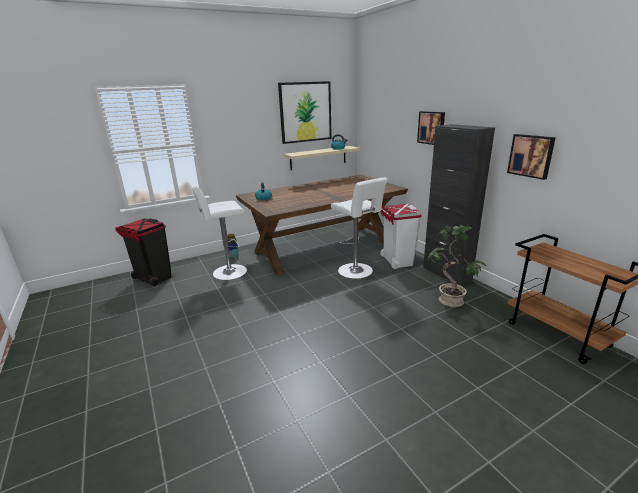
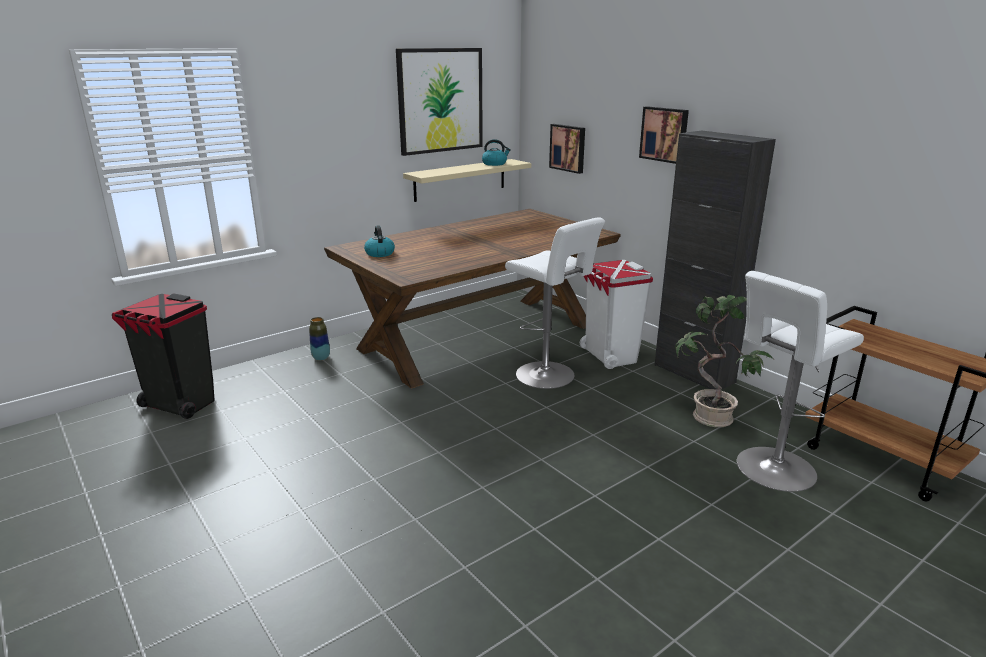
camera: 10 degrees left, 0 degrees up
white stool [187,180,247,280] -> white stool moved to [737,271,864,492]
picture [507,134,556,180] -> picture moved to [549,124,585,174]

